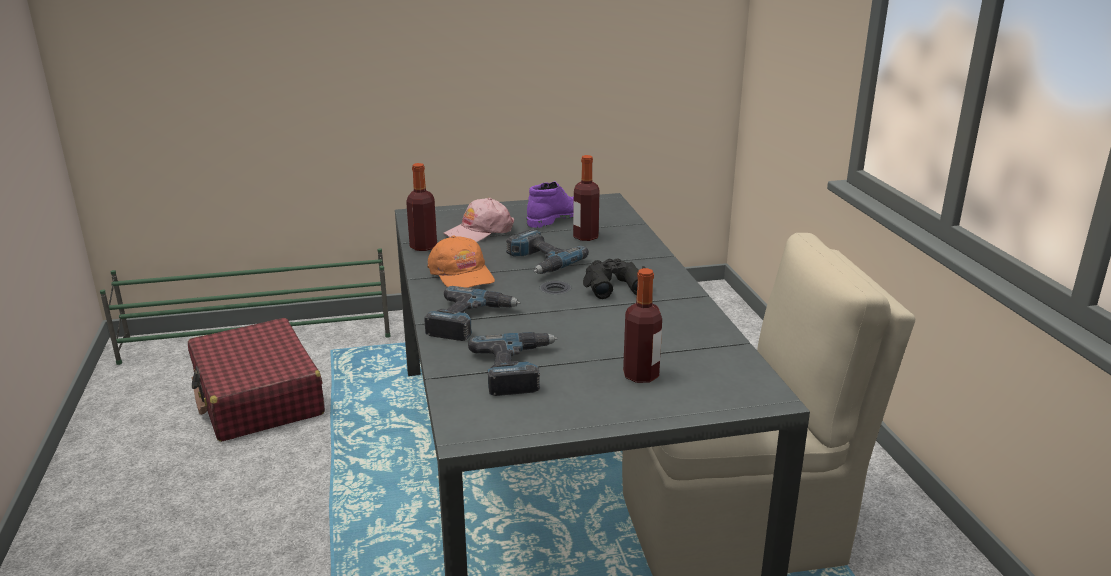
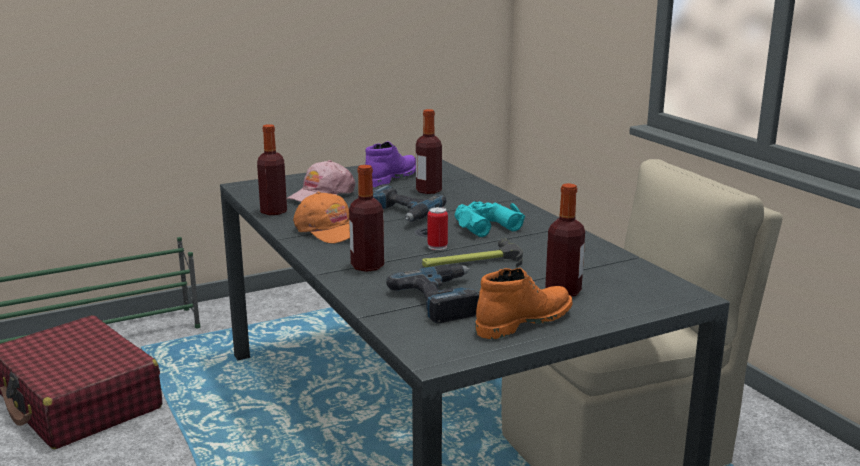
camera: 15 degrees left, 5 degrees down
power drill [424,286,521,341] -> bottle [349,165,384,272]
black binoculars [583,258,645,299] -> turquoise binoculars [455,201,525,237]
none -> hammer [422,238,523,268]
none -> can [428,207,448,250]
none -> orange boot [475,268,573,339]

